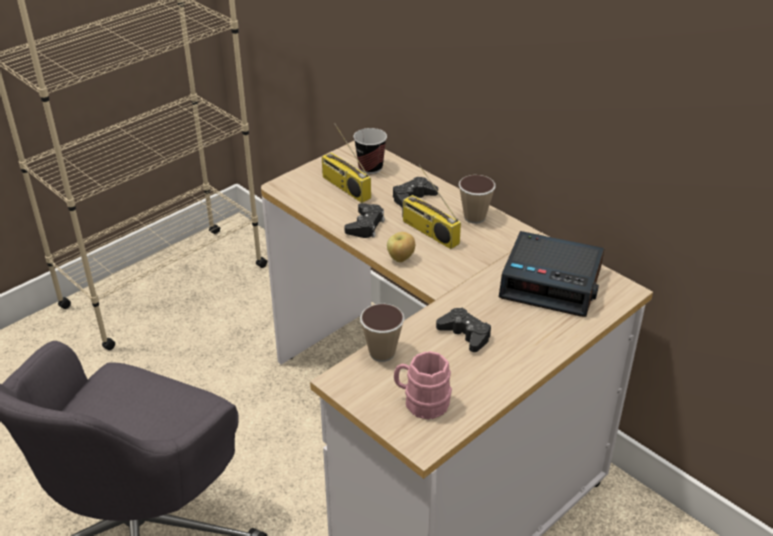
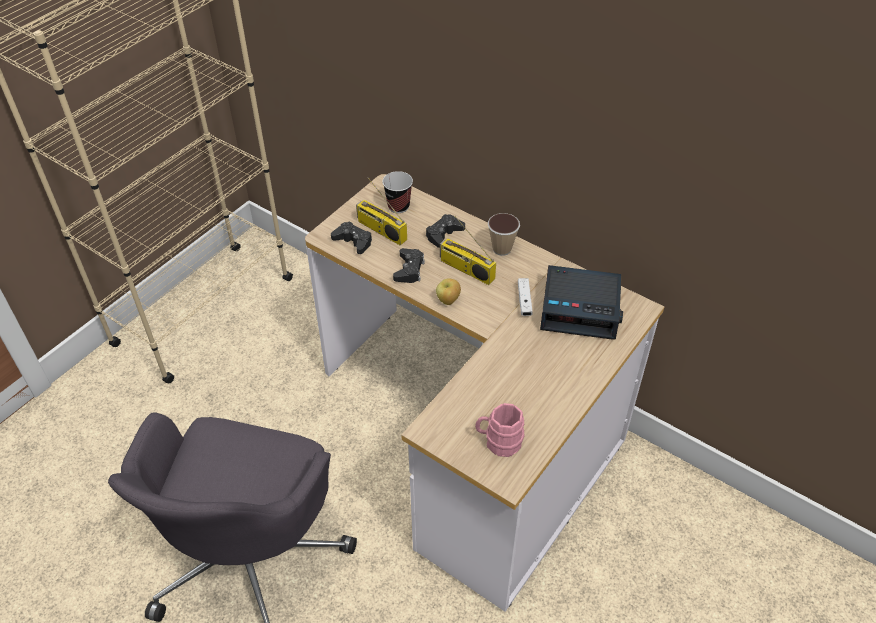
camera: 10 degrees left, 10 degrees up
cup [360,304,405,362] -> none
black game controller [436,308,491,352] -> black game controller moved to [331,222,372,254]
none -> white game controller [518,278,533,316]

